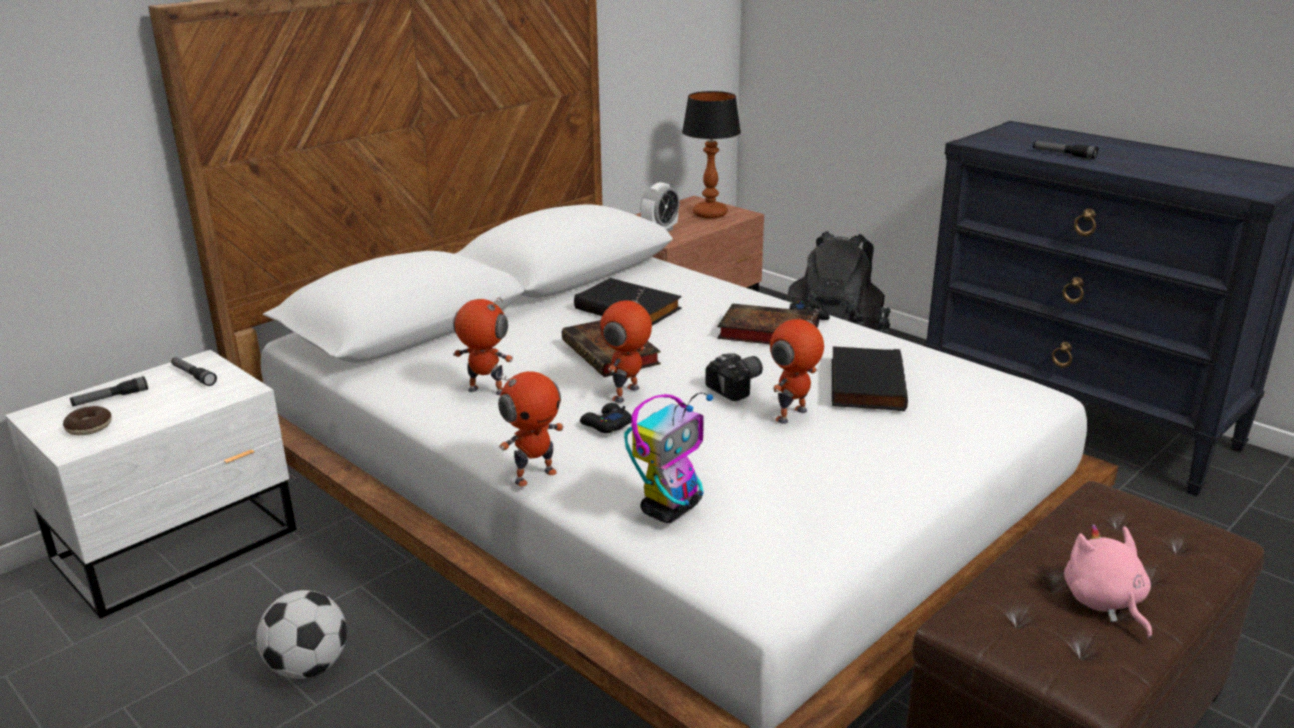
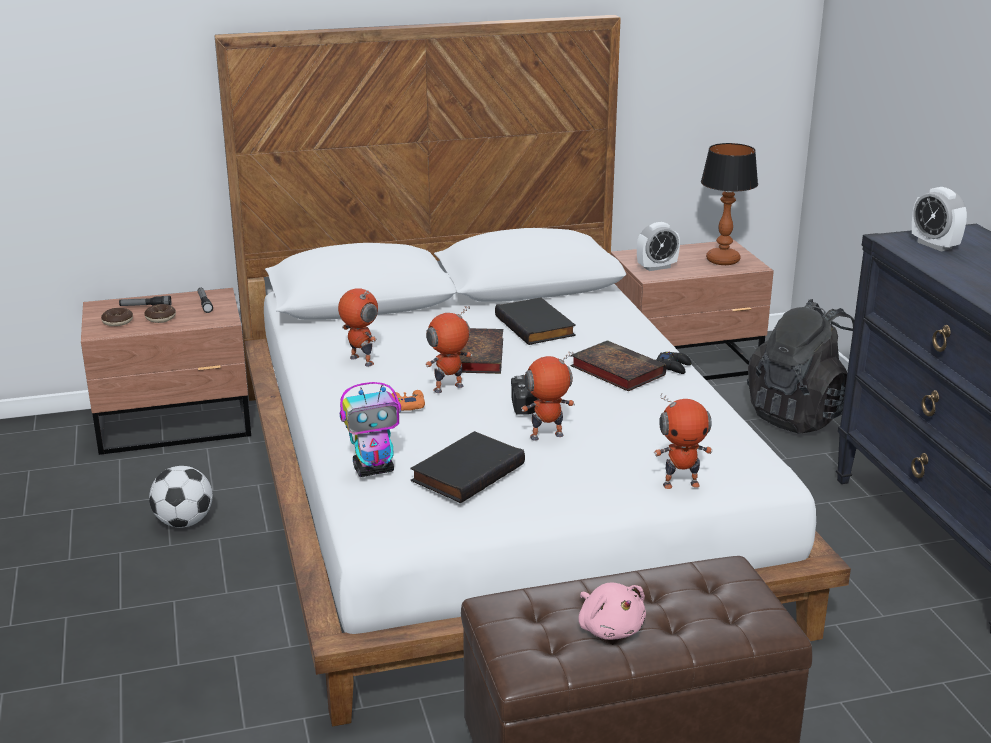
camera: 30 degrees right, 0 degrees up
white nightstand [5,350,296,619] -> brown nightstand [81,288,251,455]
toy robot [496,371,564,486] -> toy robot moved to [654,393,713,489]
black game controller [580,403,631,433] -> orange game controller [392,390,425,411]
black book [832,346,908,411] -> black book moved to [410,431,525,503]
flashlight [1033,141,1098,159] -> none
pink plush toy [1064,524,1152,639] -> pink plush toy turned 135 degrees clockwise [578,583,646,640]
none -> donut [144,304,176,323]
none -> alarm clock [912,187,967,252]

